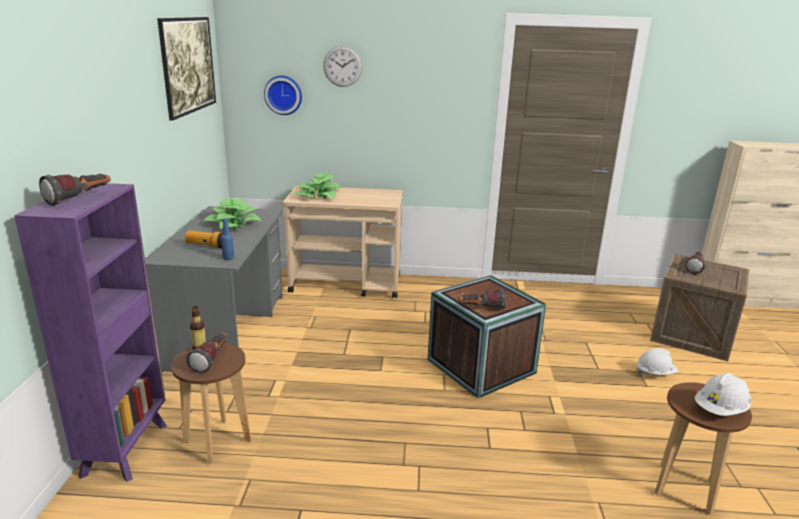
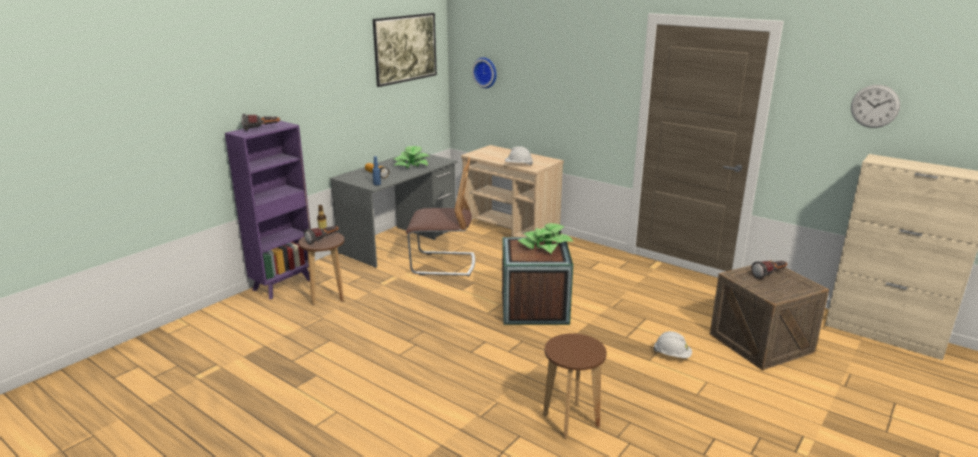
camera: 35 degrees right, 0 degrees up
potted plant [295,173,342,200] -> potted plant moved to [517,223,573,253]
wall clock [323,46,362,87] -> wall clock moved to [851,85,900,128]
flashlight [458,289,506,310] -> none
white hard hat [695,373,751,416] -> white hard hat moved to [505,146,533,165]
none -> chair [406,156,475,276]

